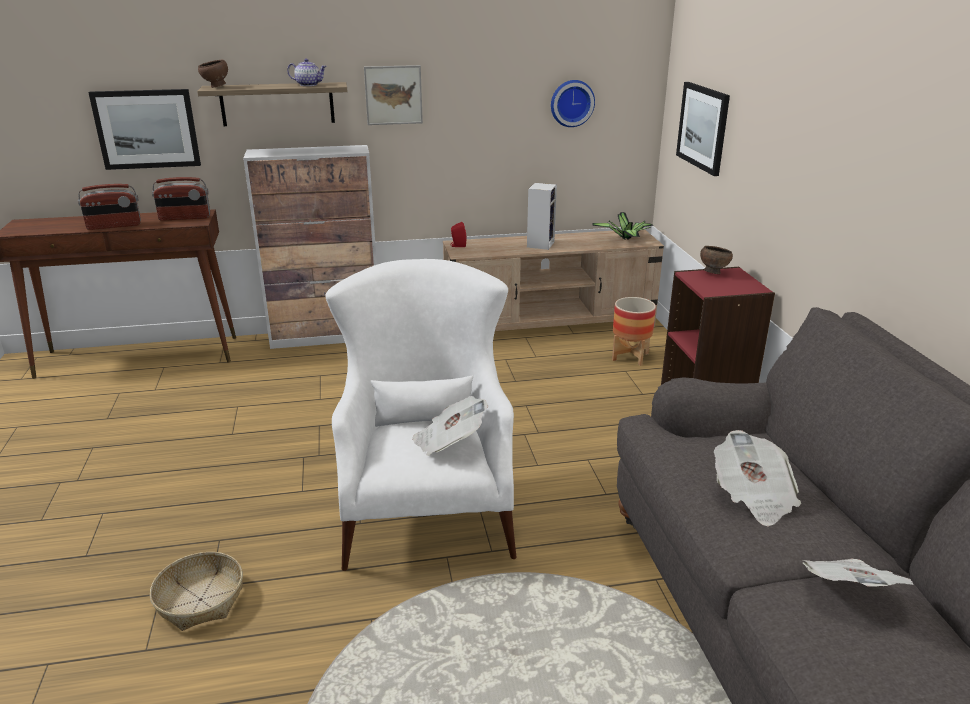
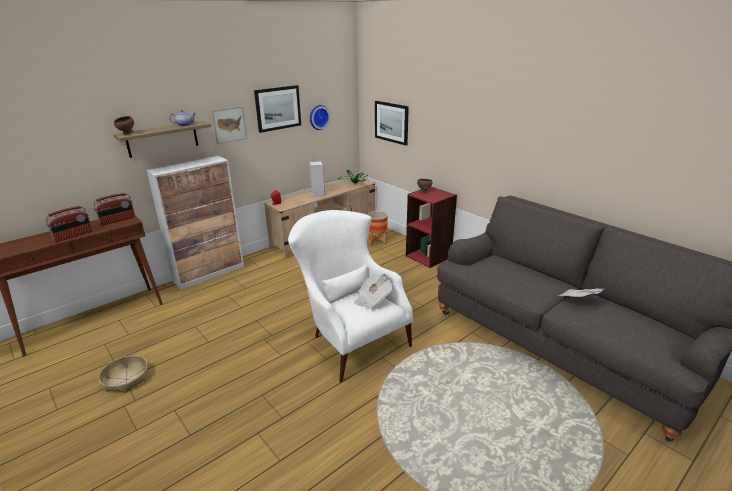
camera: 30 degrees left, 0 degrees up
picture [88,89,201,170] -> picture moved to [254,85,301,133]
basket [150,552,243,631] -> basket moved to [99,355,148,393]
newspaper [714,430,801,527] -> none

